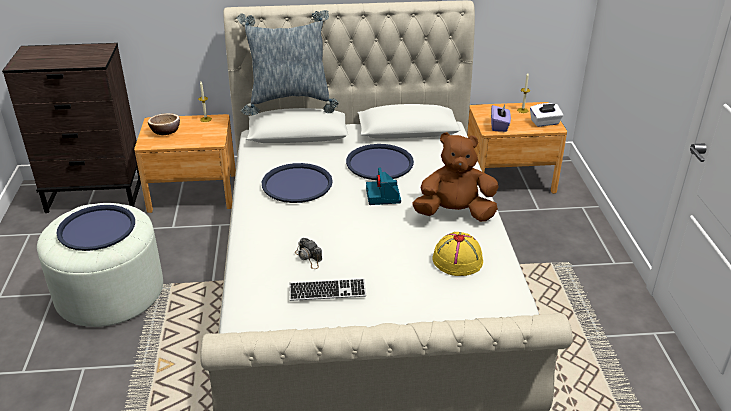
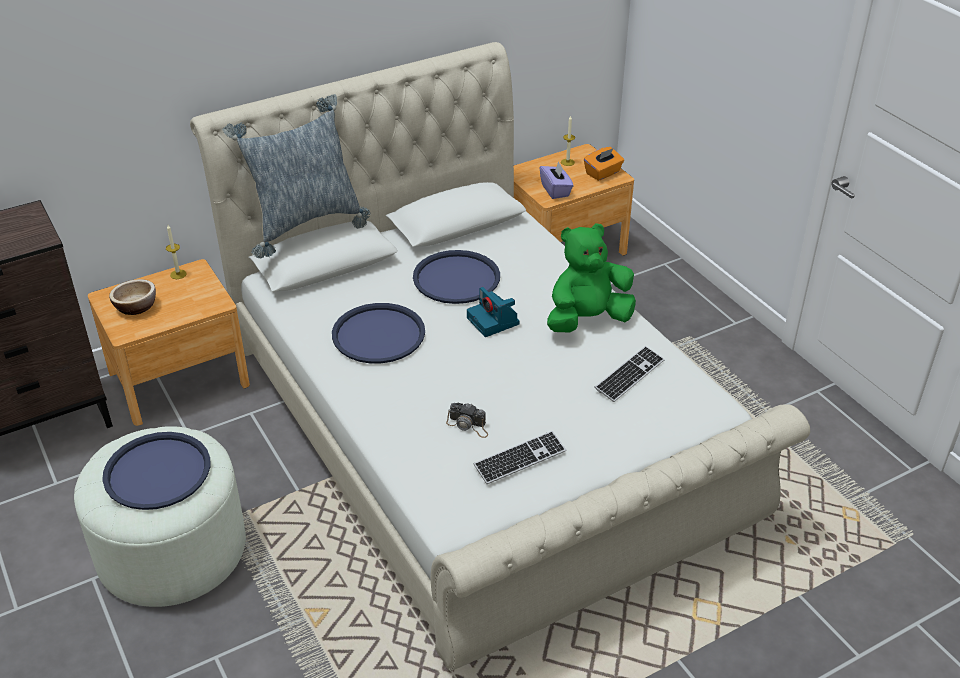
camera: 25 degrees left, 5 degrees up
brown plush toy [413,132,498,222] -> green plush toy [547,223,636,333]
yellow hat [432,232,483,276] -> keyboard [594,346,665,402]
white tissue box [530,103,563,127] -> orange tissue box [584,147,624,181]

